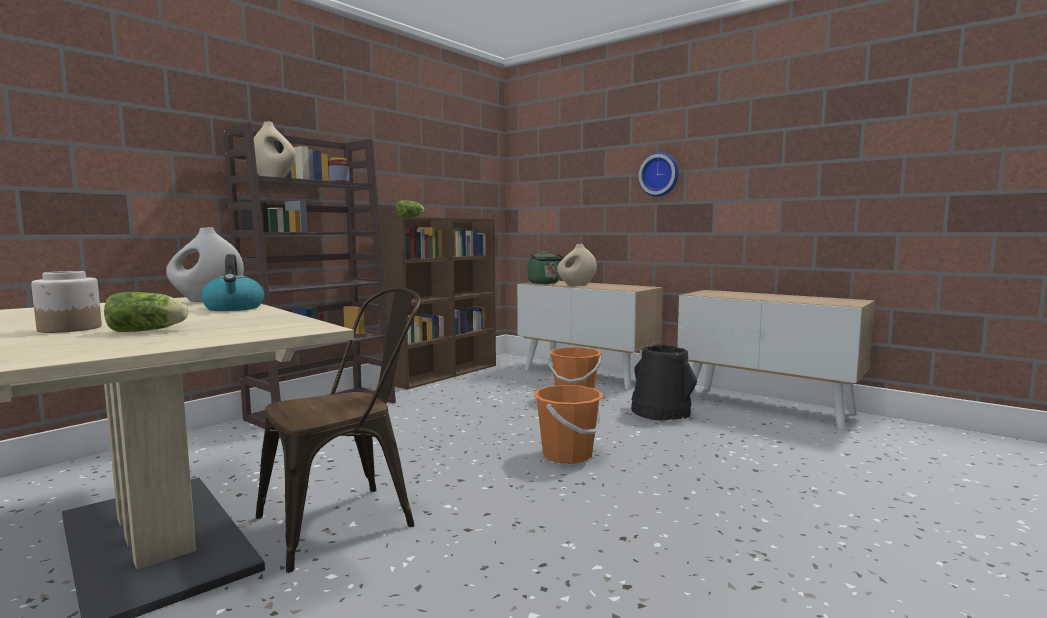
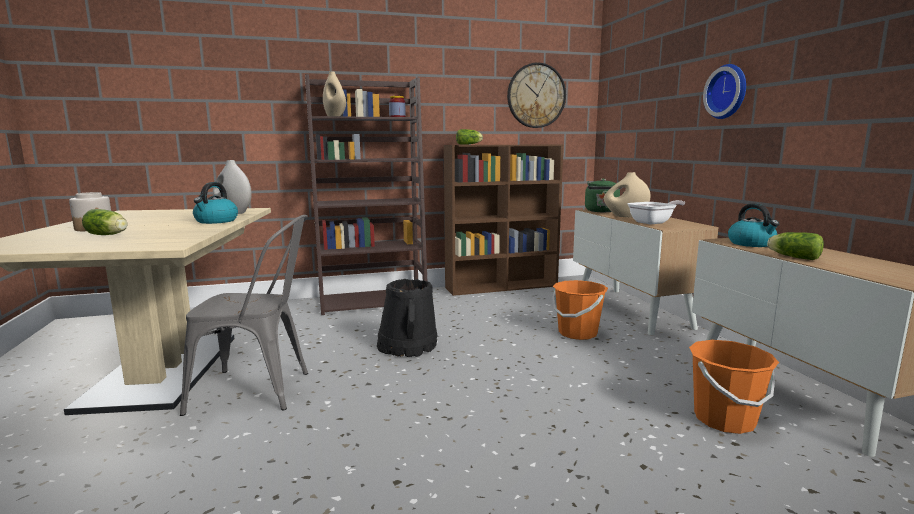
camera: 35 degrees right, 5 degrees up
brown chair [256,288,421,573] -> grey chair [180,215,308,416]
orange bucket [534,385,603,464] -> orange bucket moved to [689,340,779,434]
black bucket [631,345,697,420] -> black bucket moved to [377,279,437,357]
none -> wall clock [507,62,566,128]
none -> frying pan [628,200,685,225]
none -> kettle [728,203,779,247]
none -> lettuce [767,232,824,260]

